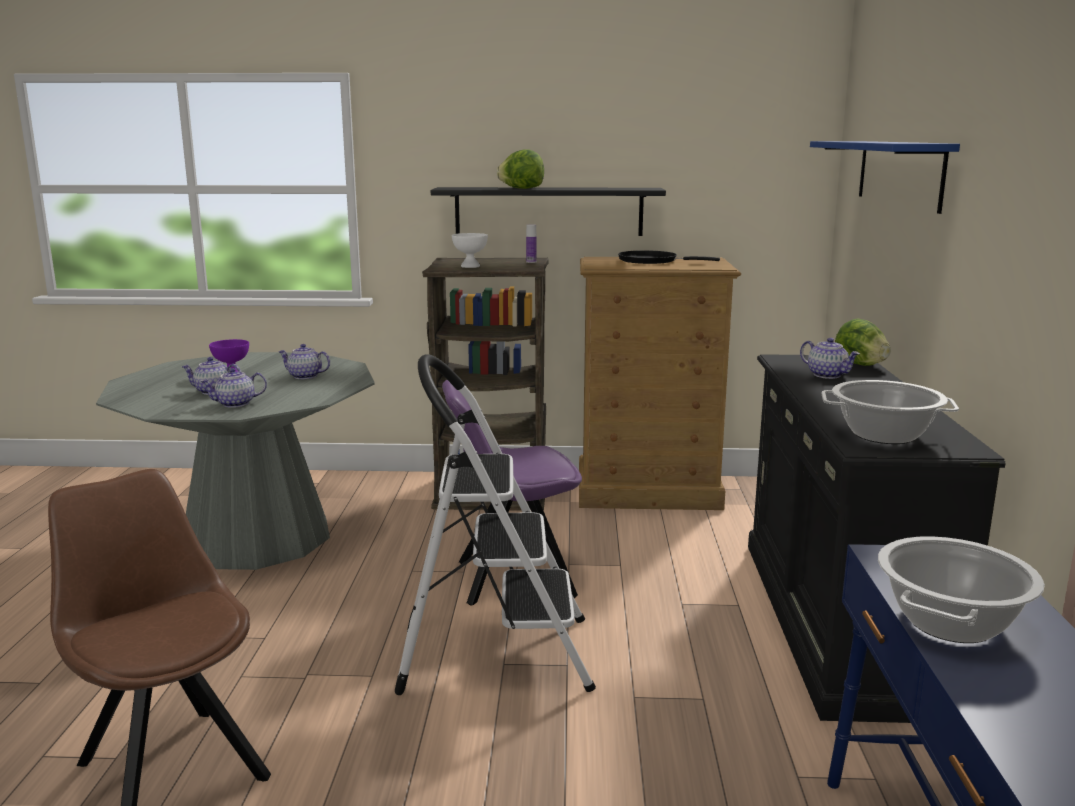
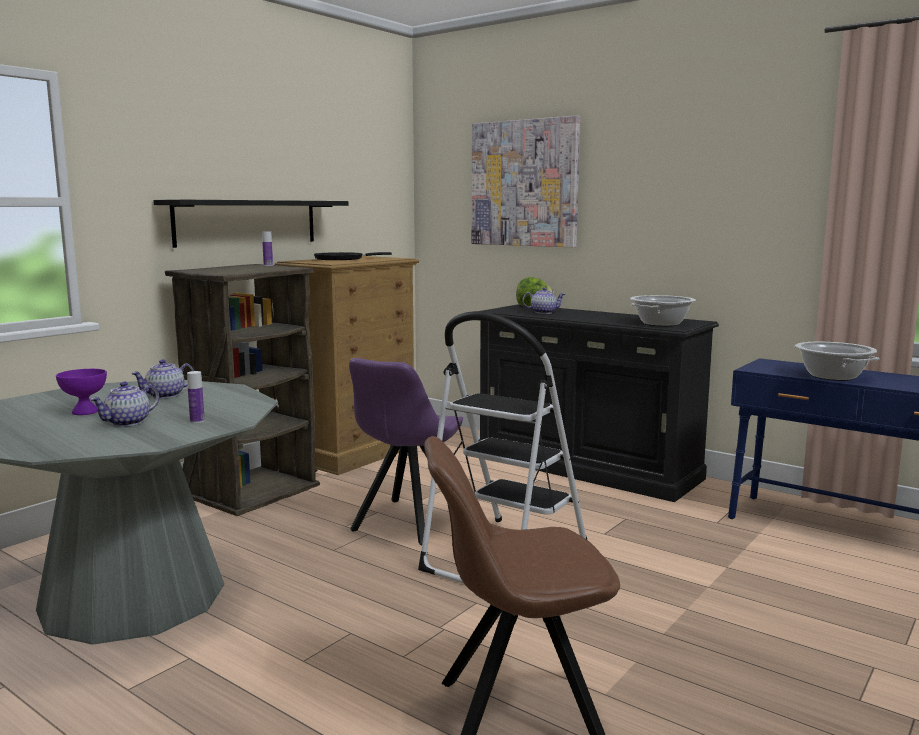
camera: 55 degrees left, 5 degrees down
teapot [200,368,267,408] -> bottle [187,371,205,423]
white bowl [452,233,488,268] -> none
lettuce [497,149,544,189] -> none
blue shelf [810,141,960,214] -> picture [472,115,580,247]

